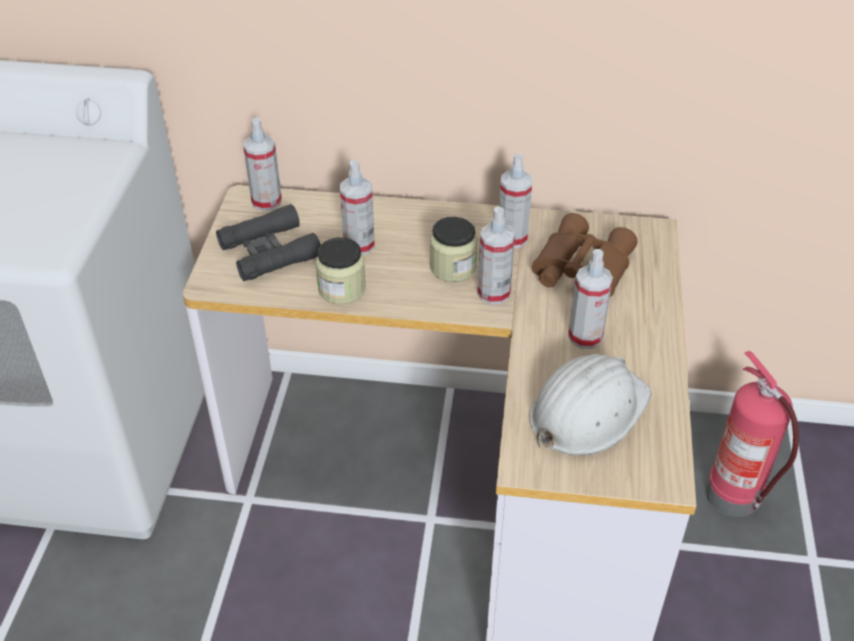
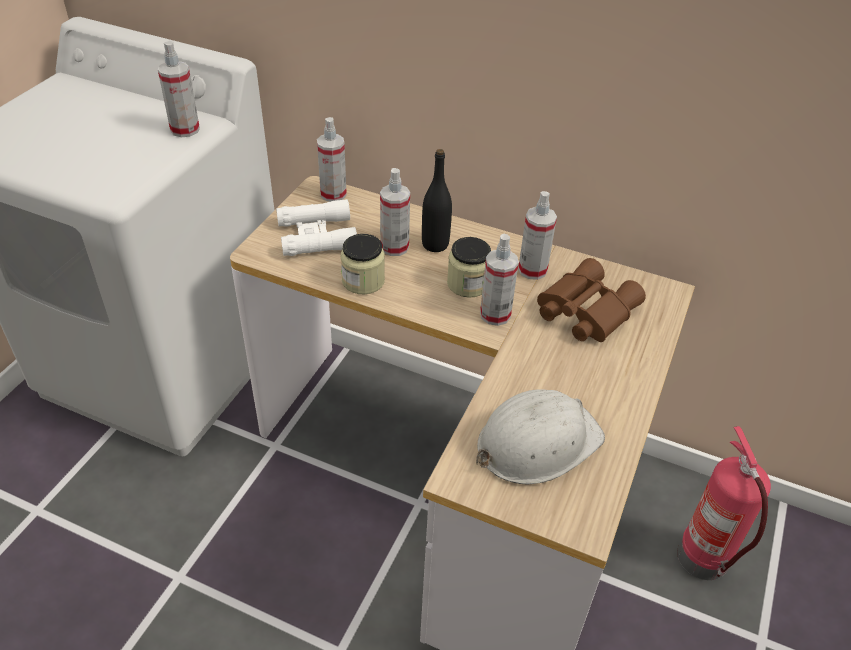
camera: 15 degrees right, 0 degrees up
black binoculars [216,204,321,281] -> white binoculars [276,199,357,256]
spray bottle [568,249,613,349] -> spray bottle moved to [158,41,200,137]
none -> black bottle [422,149,452,252]

